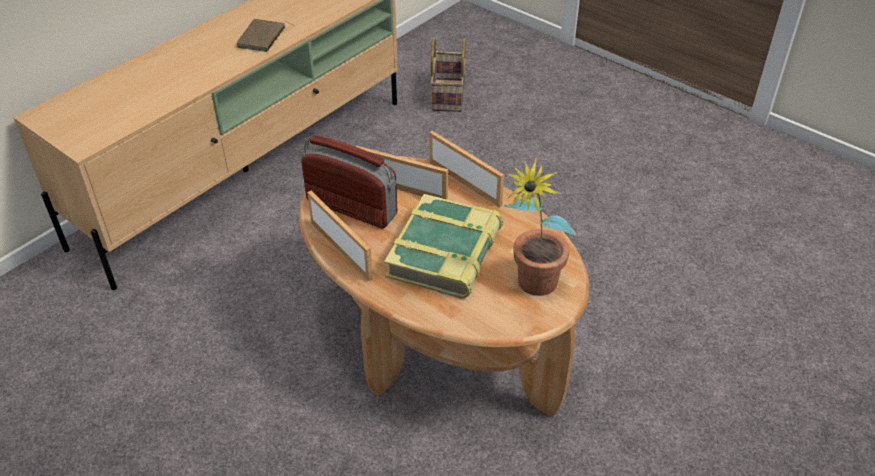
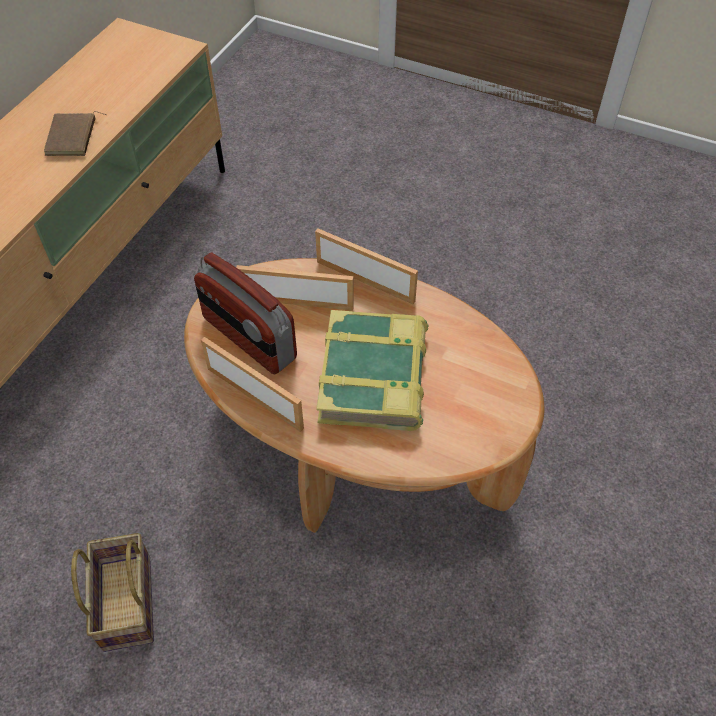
camera: 15 degrees left, 10 degrees up
radio [301,135,397,229] -> radio turned 150 degrees counterclockwise [194,253,297,374]
basket [430,37,466,112] -> basket moved to [71,533,154,652]
potted plant [504,158,576,296] -> none

